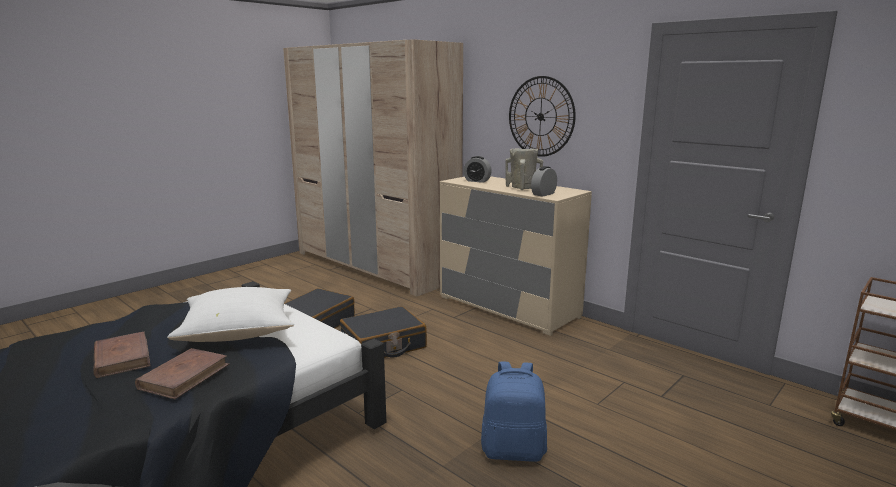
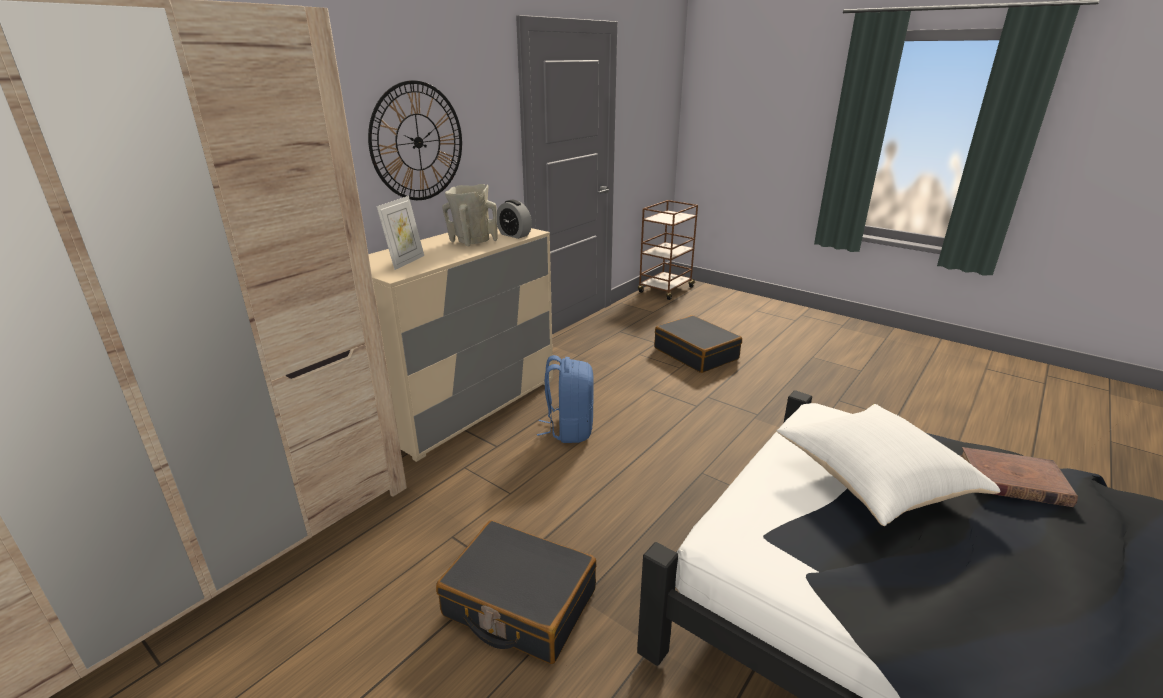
camera: 95 degrees left, 10 degrees up
brown book [93,332,151,378] -> none
black suitcase [340,306,427,358] -> black suitcase moved to [654,315,742,373]
alarm clock [463,156,492,183] -> picture frame [376,196,424,270]
blue backpack [481,361,547,462] -> blue backpack moved to [537,355,594,443]

